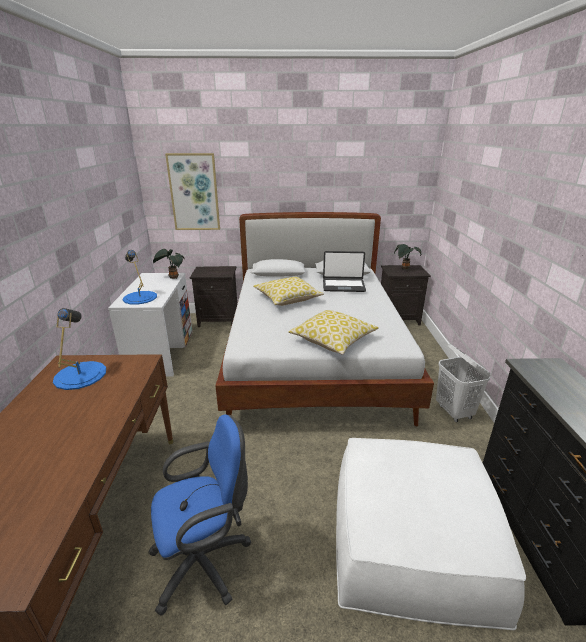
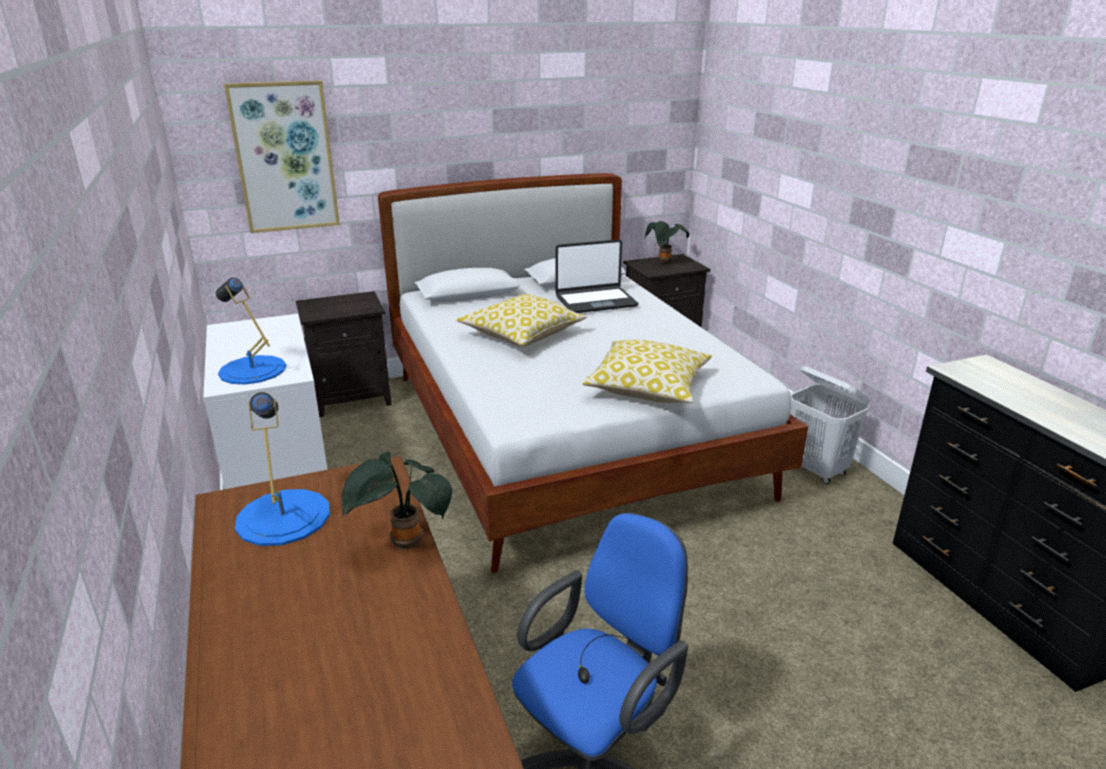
camera: 20 degrees left, 0 degrees up
potted plant [153,249,184,279] -> potted plant moved to [341,452,452,549]
white ottoman [336,438,526,630] -> none

